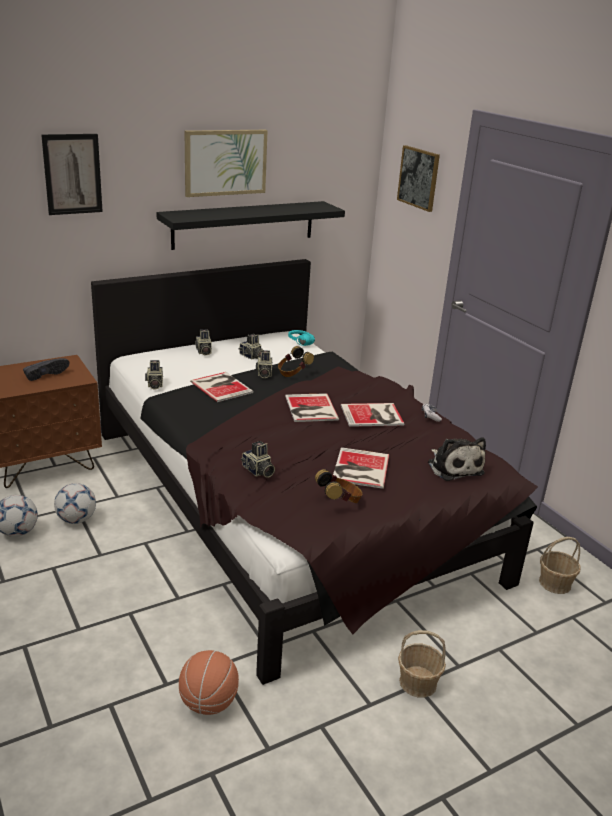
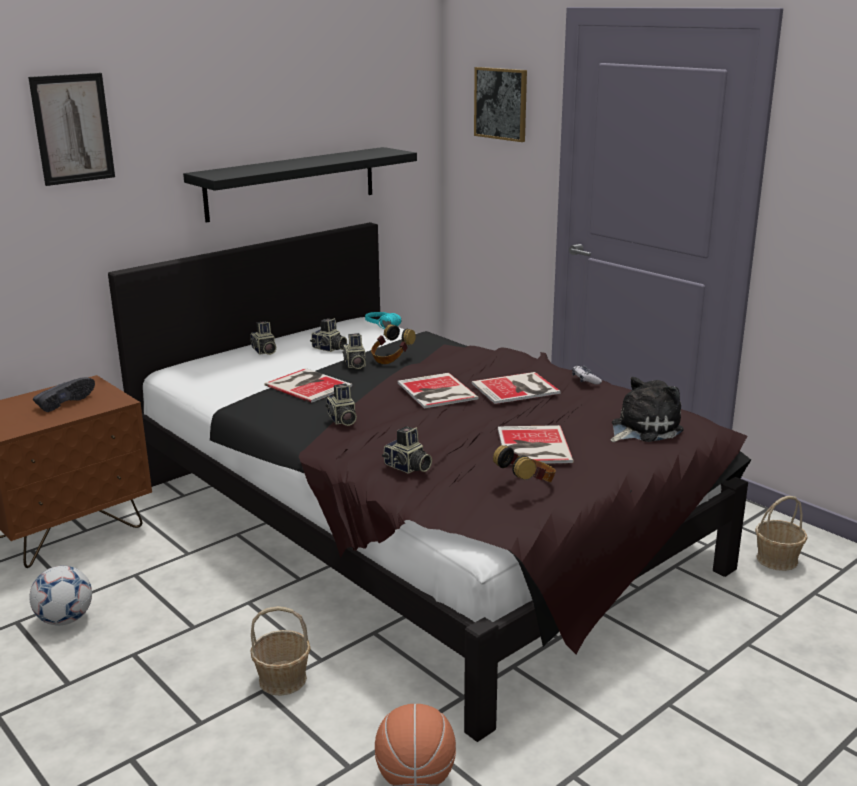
camera: 10 degrees left, 5 degrees down
football [54,483,96,524] -> none
camera [145,360,163,390] -> camera moved to [325,383,357,426]
picture [185,130,268,197] -> none
basket [398,630,446,698] -> basket moved to [250,606,311,696]
plush toy [428,437,486,481] -> plush toy turned 90 degrees counterclockwise [611,377,684,442]

